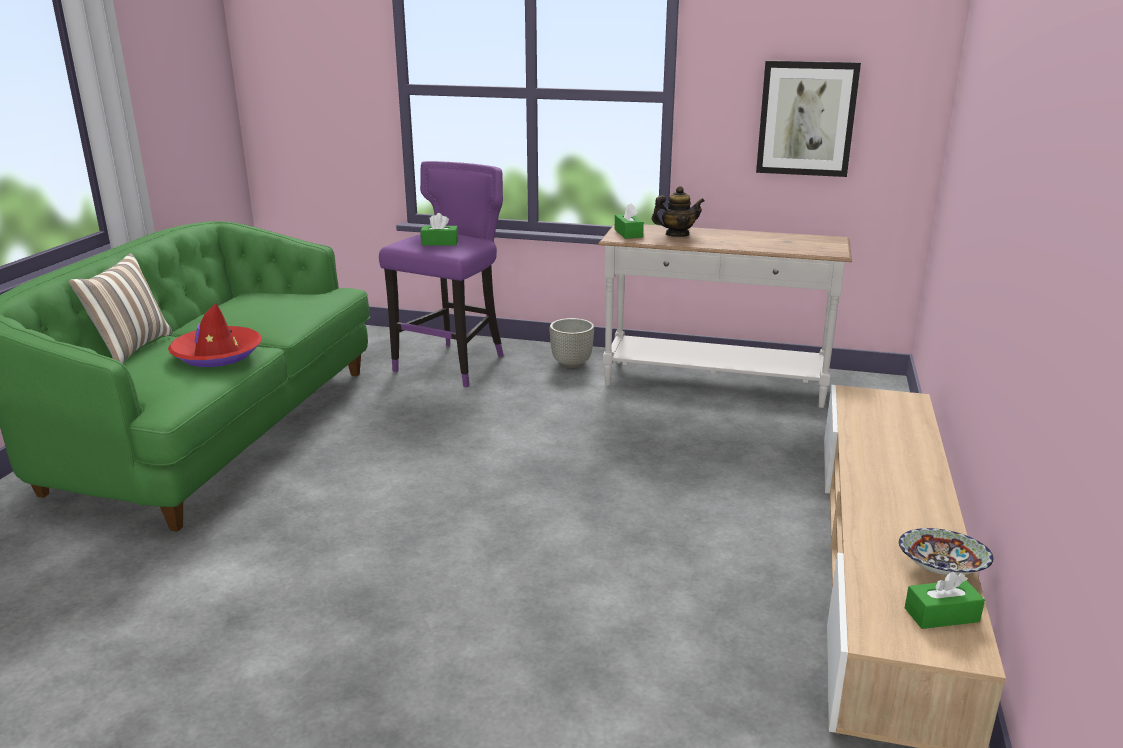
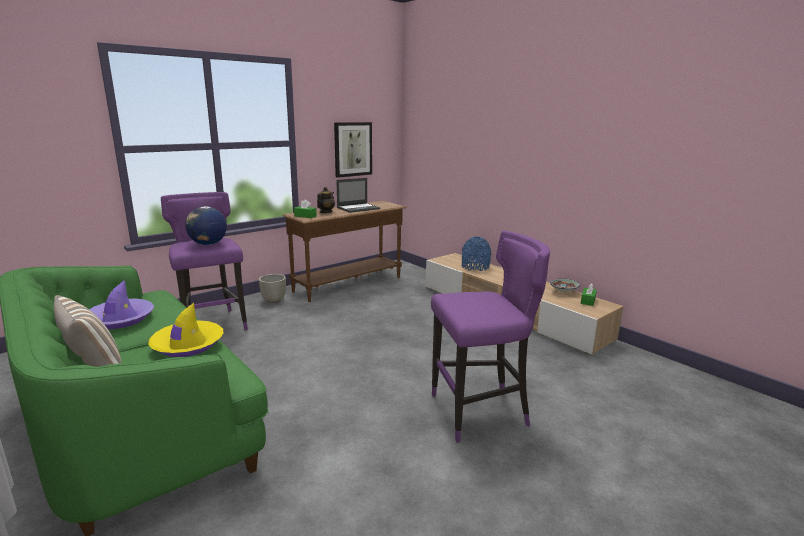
camera: 55 degrees left, 5 degrees down
red hat [168,303,262,367] -> yellow hat [148,303,224,357]
green tissue box [420,213,458,246] -> globe [185,206,227,245]
white console table [598,224,852,408] -> brown console table [283,201,407,302]
none -> purple hat [89,280,154,329]
none -> laptop [336,178,380,213]
none -> purple stool [431,231,550,443]
none -> blue vase [462,237,491,271]

